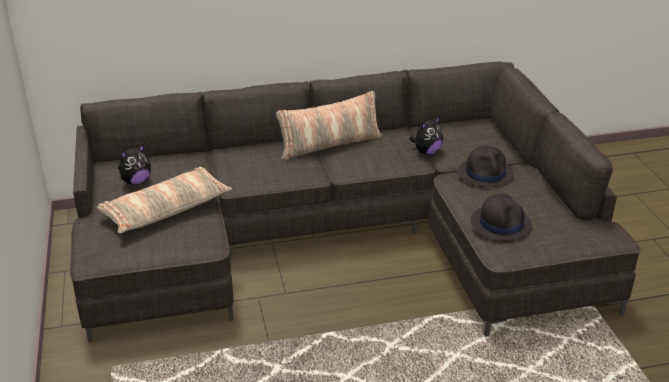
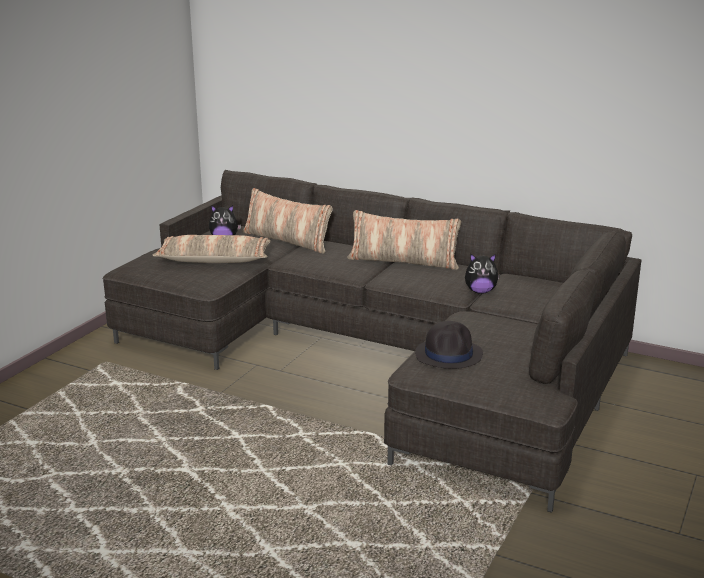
camera: 40 degrees right, 10 degrees down
black hat [458,146,514,187] -> none
none -> pillow [243,188,333,254]

